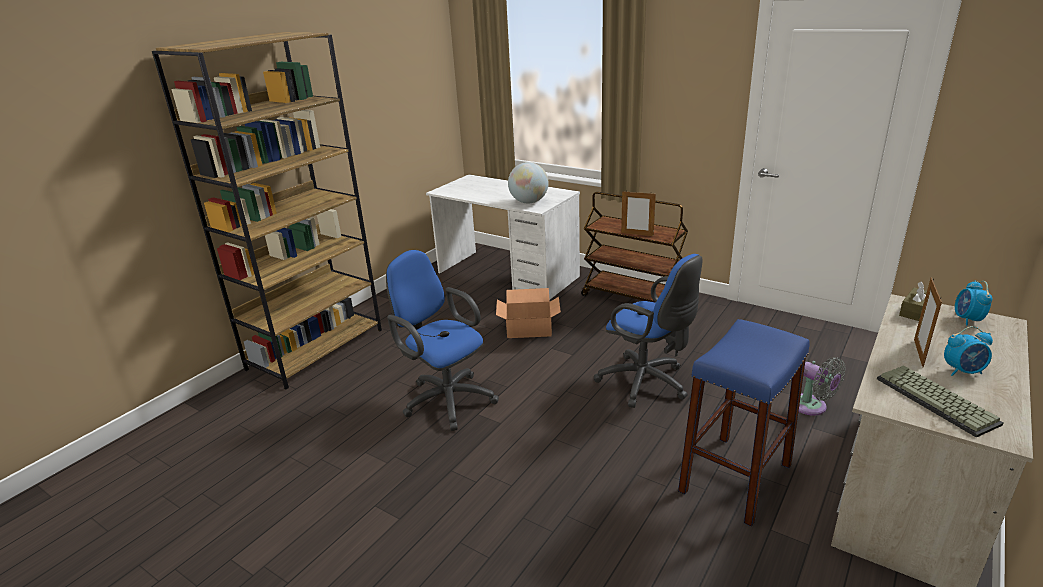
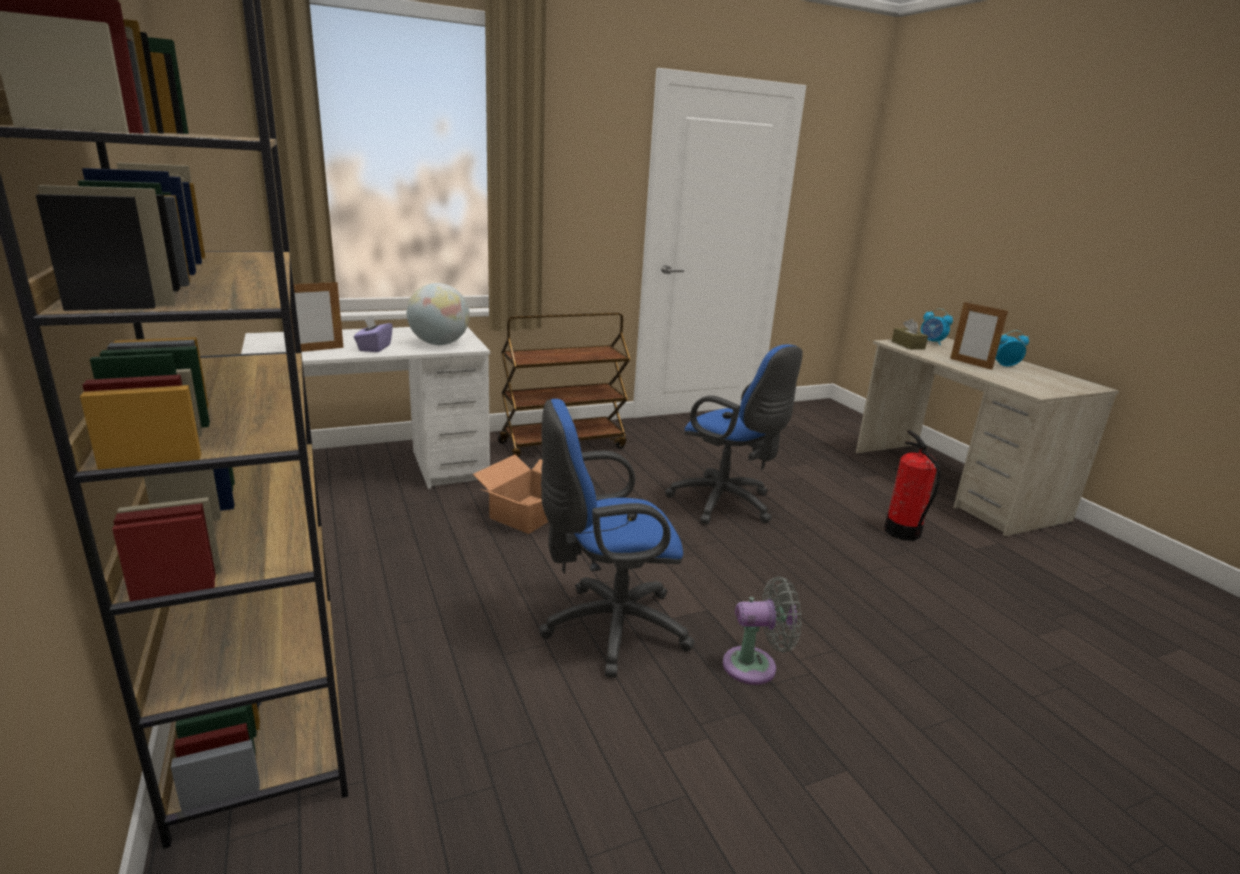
camera: 60 degrees left, 5 degrees down
blue office chair [594,254,703,408] -> blue office chair turned 60 degrees clockwise [665,345,803,525]
picture frame [621,191,656,236] -> picture frame moved to [290,282,344,352]
blue stool [678,319,810,527] -> fire extinguisher [885,430,941,541]
grey fan [799,357,846,416] -> grey fan moved to [723,577,802,685]
keyboard [877,365,1004,438] -> none
alarm clock [944,326,993,376] -> alarm clock turned 120 degrees counterclockwise [995,330,1029,366]
none -> purple tissue box [354,316,393,352]

